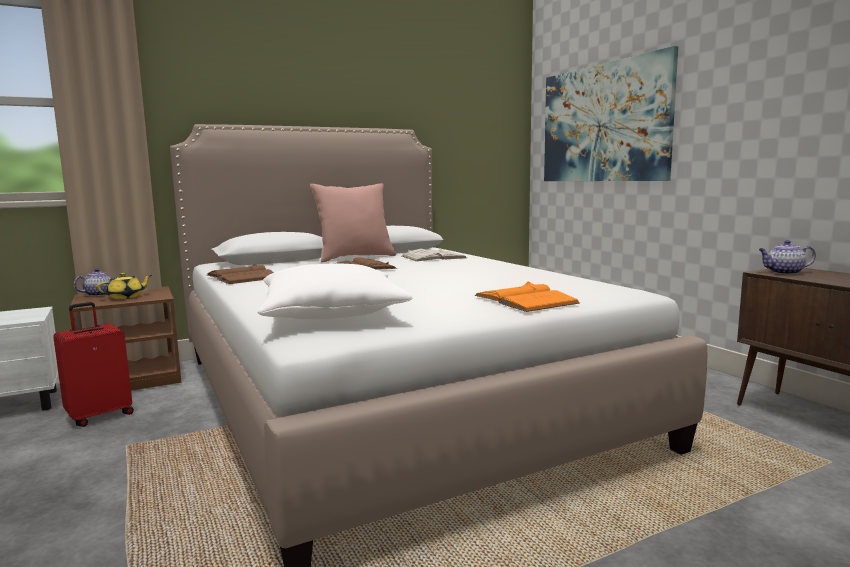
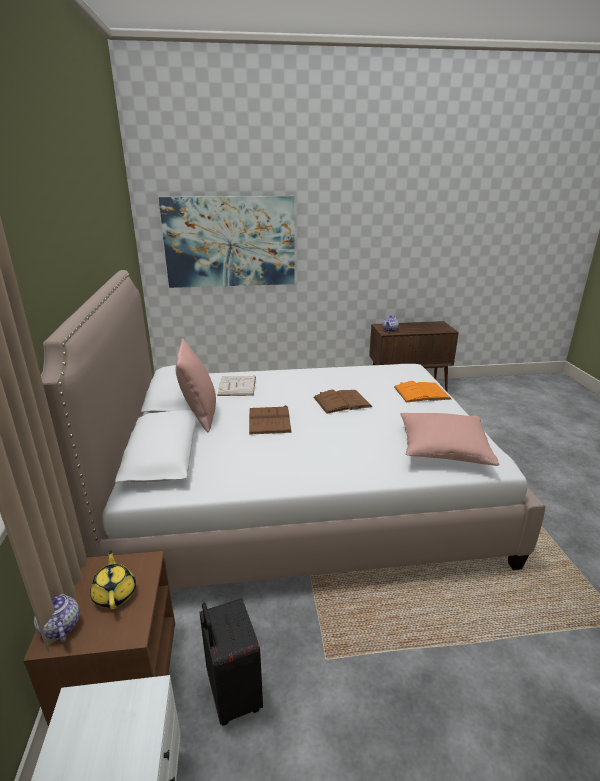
camera: 70 degrees left, 15 degrees up
red suitcase [53,302,134,427] -> black suitcase [199,598,263,725]
brown book [207,264,274,284] -> brown book moved to [314,390,372,414]
white pillow [257,263,413,319] -> pink pillow [401,413,499,466]

